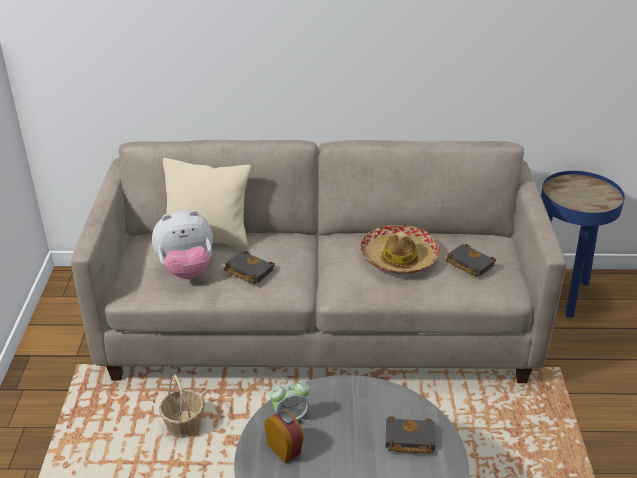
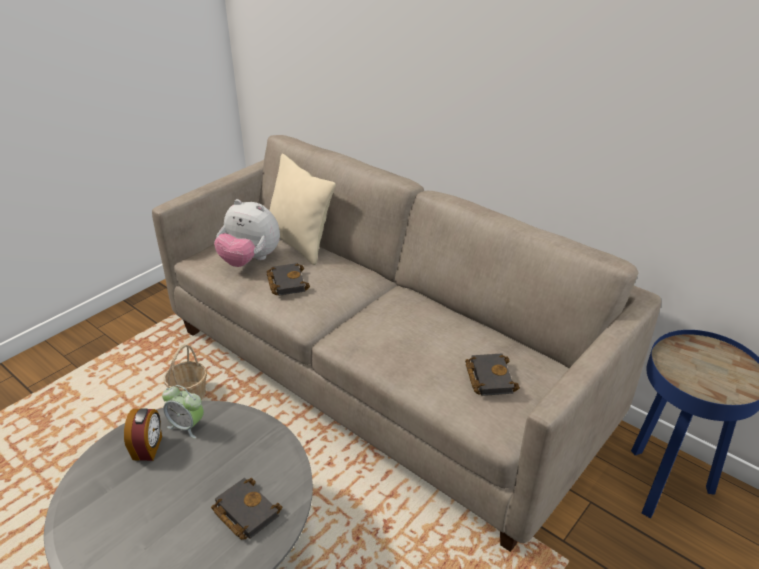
camera: 40 degrees right, 0 degrees up
hat [360,225,440,275] -> none

